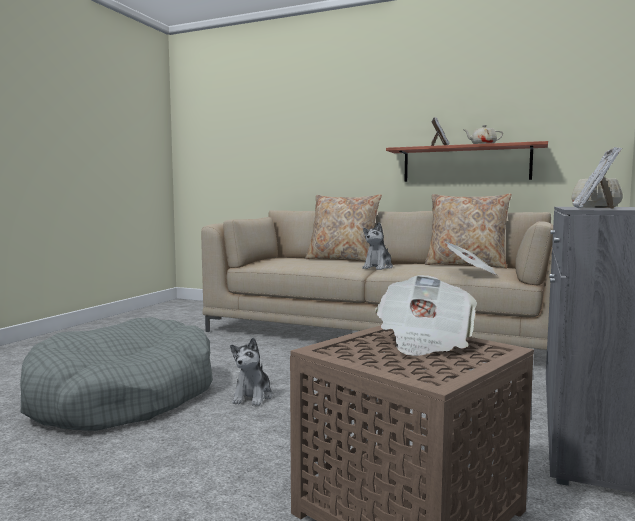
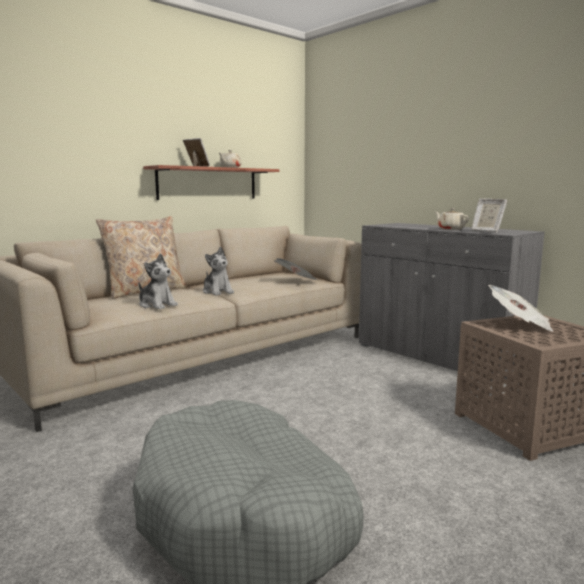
camera: 65 degrees left, 5 degrees up
plush toy [230,337,273,406] -> plush toy moved to [139,254,178,309]
beige pillow [425,193,512,269] -> none

